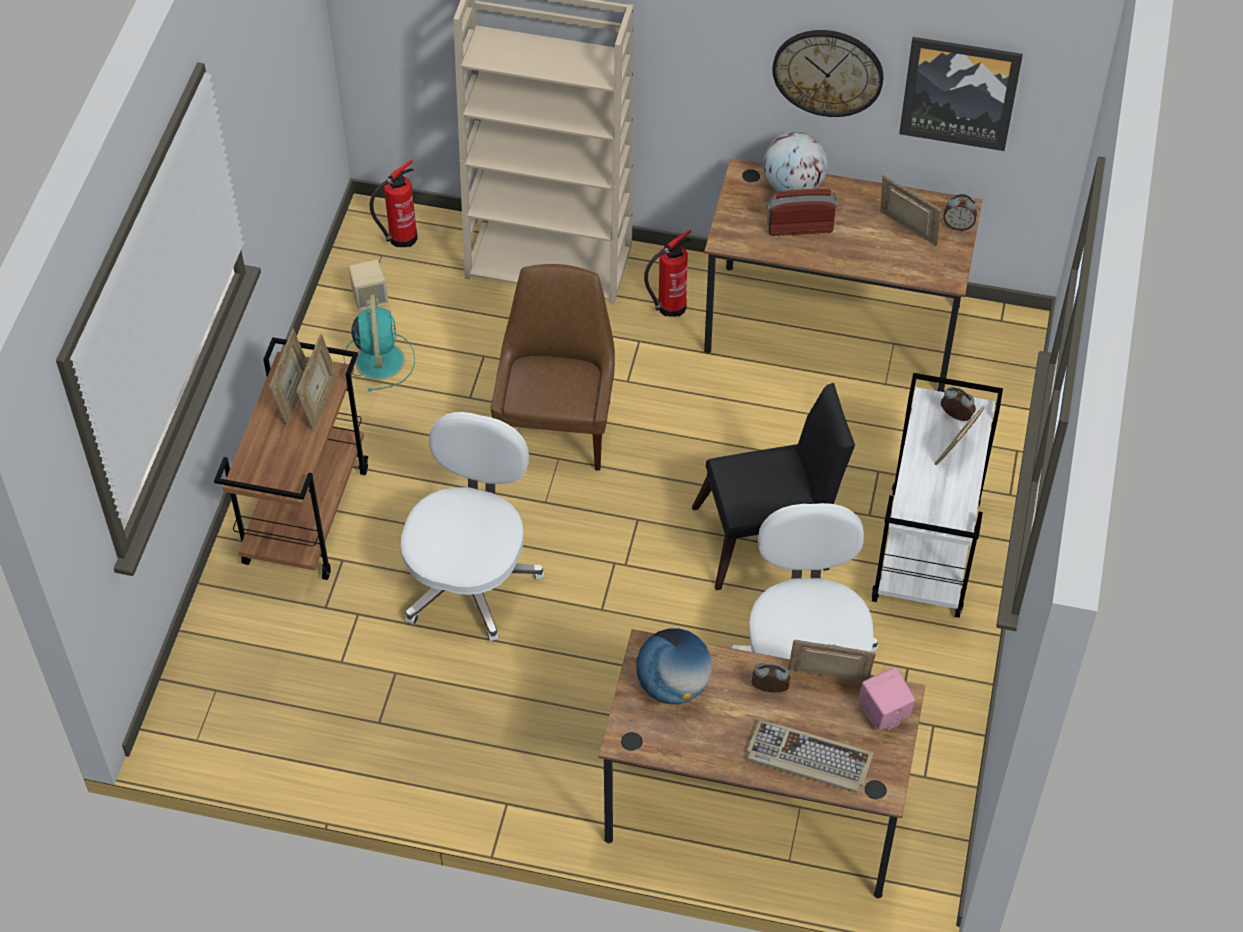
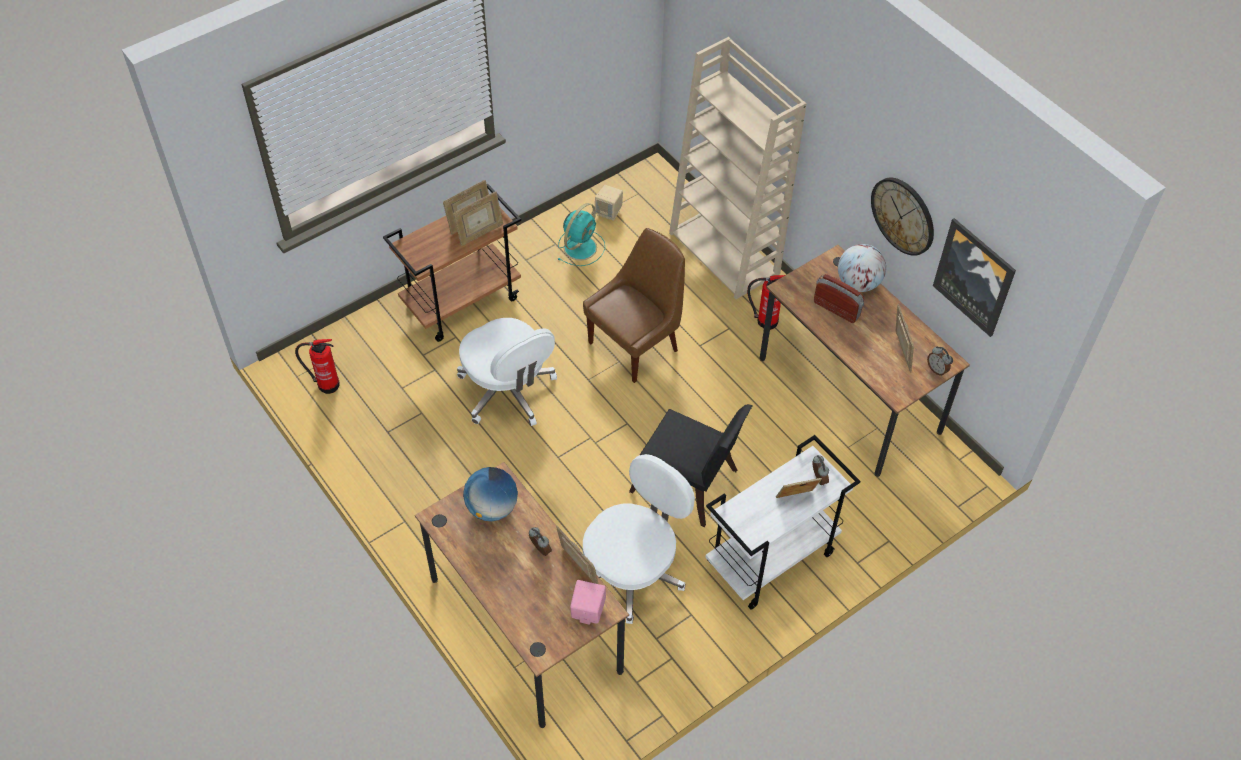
camera: 40 degrees right, 0 degrees up
fire extinguisher [369,160,417,247] -> fire extinguisher moved to [295,339,340,394]
white office chair [401,412,544,641] -> white office chair turned 90 degrees clockwise [457,318,557,426]
keyboard [747,719,873,793] -> none

